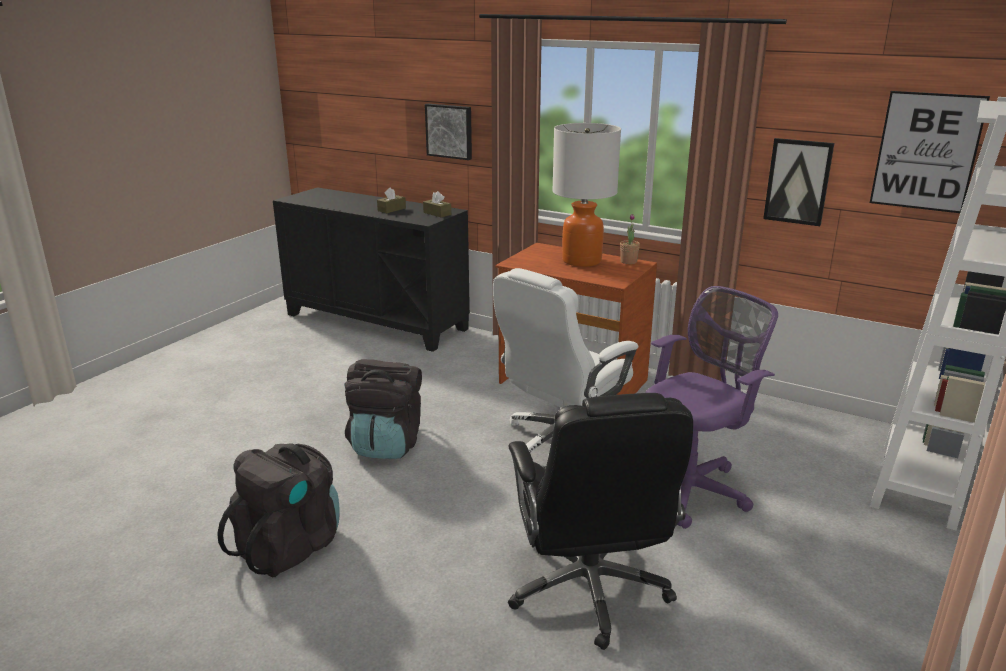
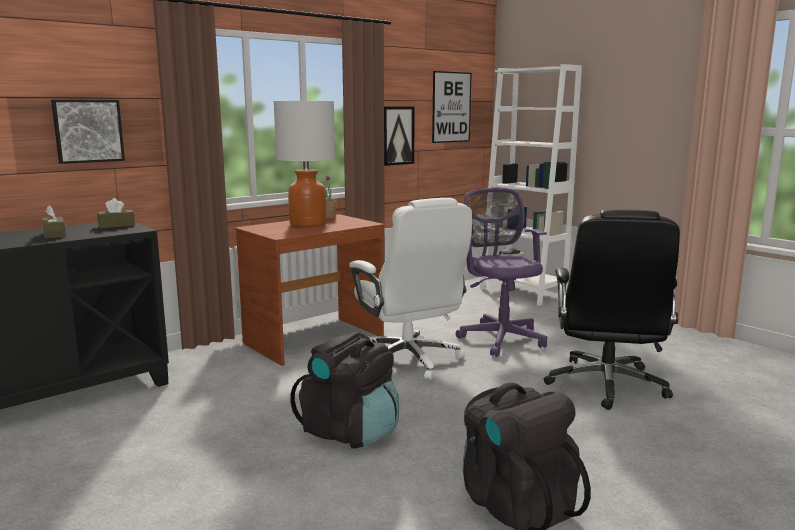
camera: 70 degrees left, 10 degrees down
black office chair [508,393,693,650] -> black office chair turned 90 degrees clockwise [544,209,680,410]

